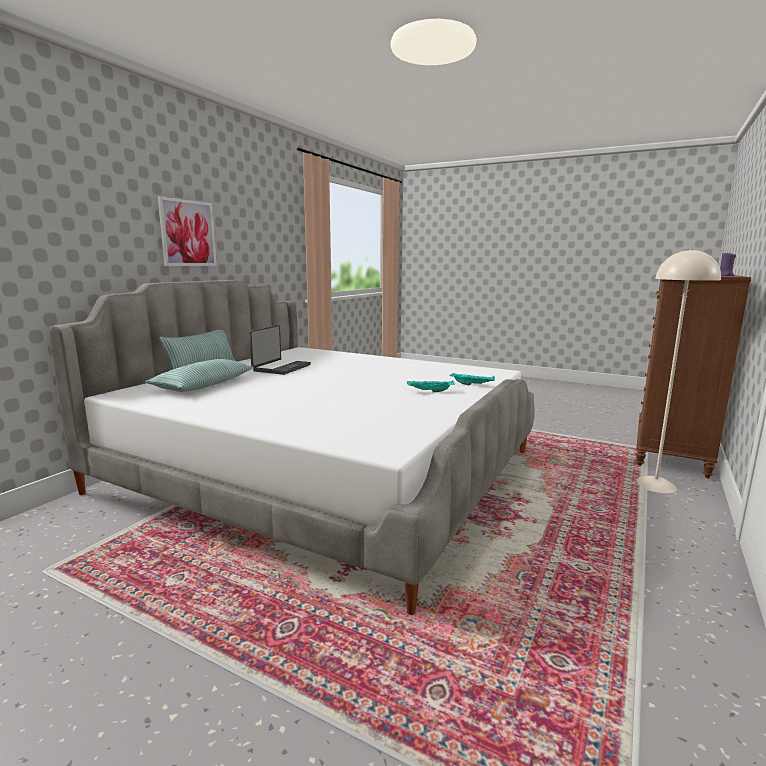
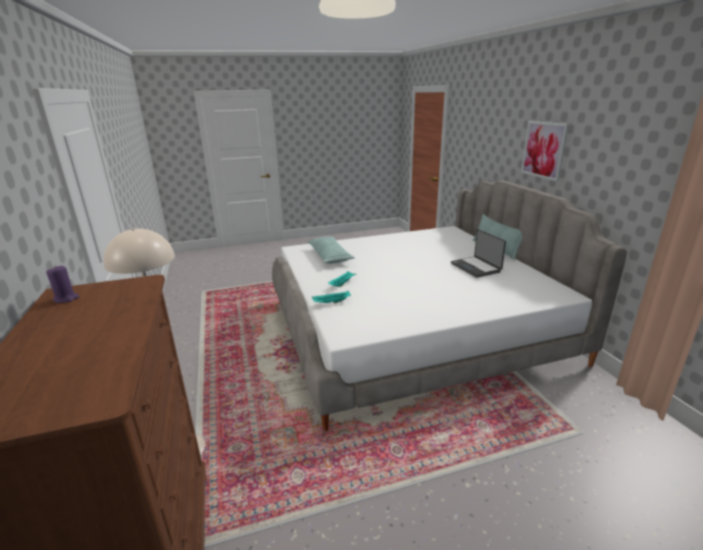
camera: 135 degrees right, 10 degrees up
pillow [145,359,254,392] -> pillow moved to [307,236,355,264]

